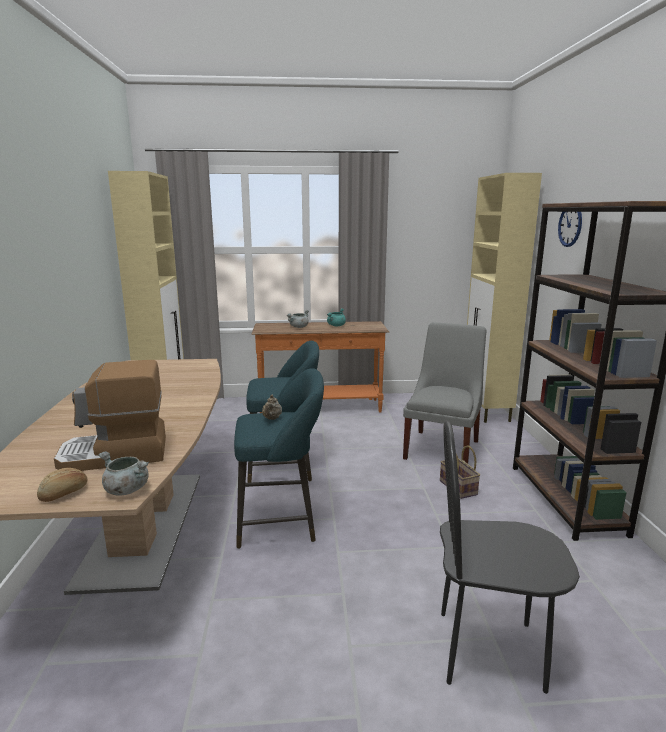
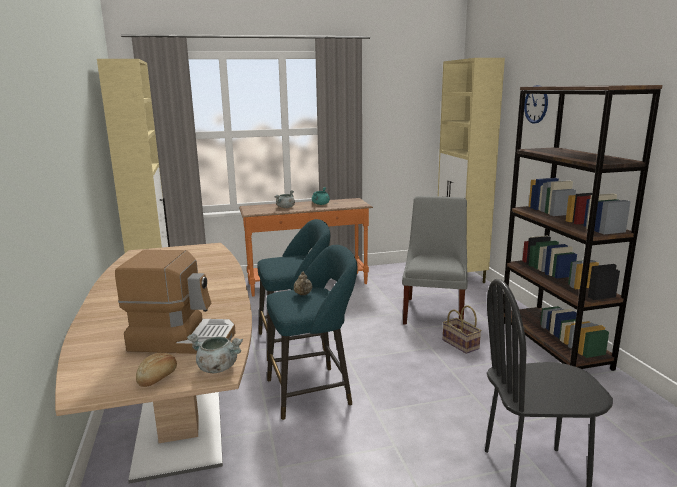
camera: 10 degrees left, 0 degrees up
coffee machine [54,360,166,471] -> coffee machine turned 150 degrees counterclockwise [115,250,236,354]

